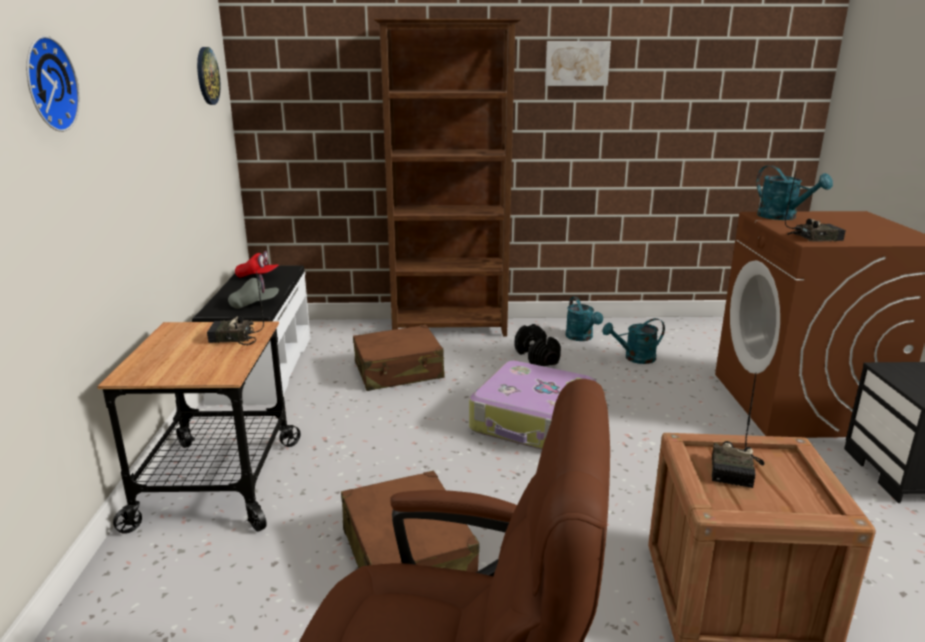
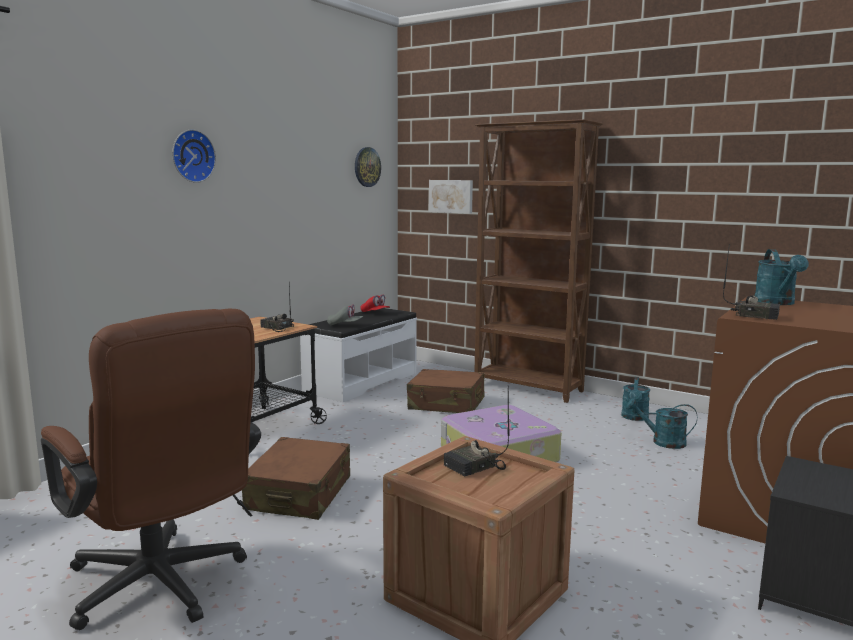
camera: 35 degrees right, 10 degrees down
black dumbbell [514,324,561,366] -> none
picture [545,41,611,86] -> picture moved to [429,180,473,214]

